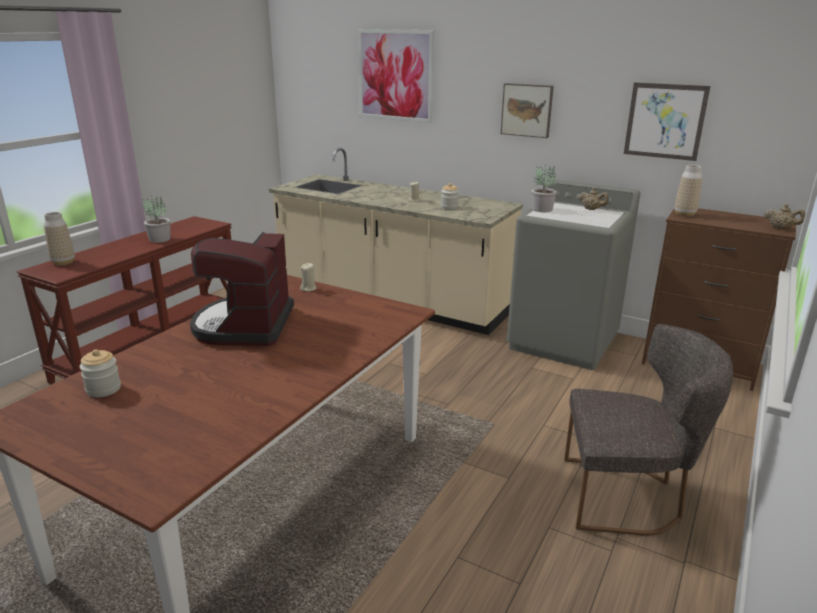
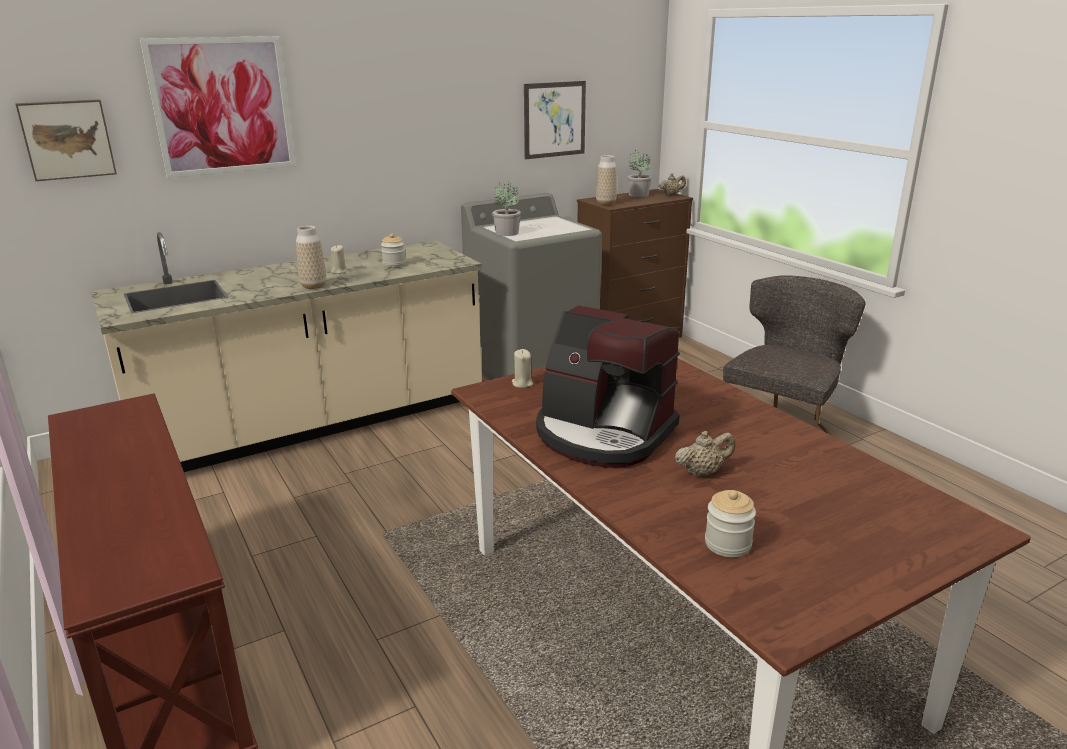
camera: 60 degrees left, 0 degrees up
vase [44,212,75,265] -> vase moved to [296,226,326,289]
potted plant [143,194,170,243] -> potted plant moved to [627,150,652,197]
picture [501,83,554,138] -> picture moved to [15,99,117,181]
beige teapot [578,188,609,210] -> beige teapot moved to [675,431,735,476]

